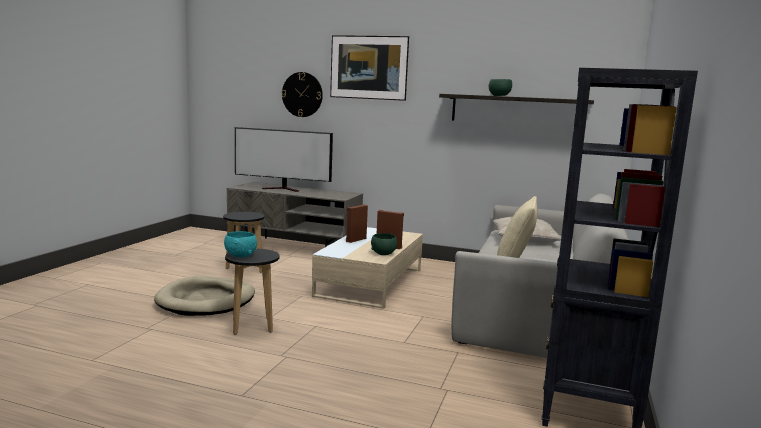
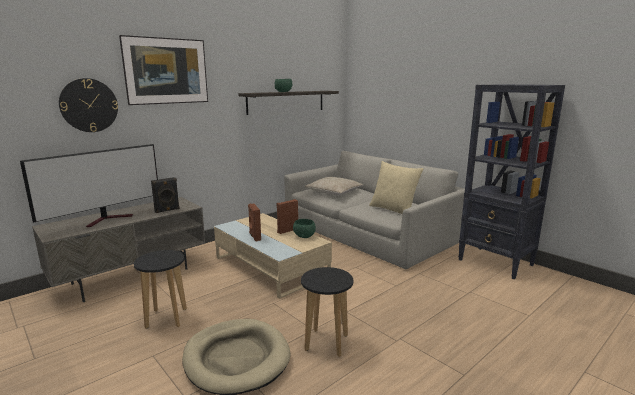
camera: 60 degrees left, 5 degrees up
turquoise bowl [224,231,257,257] -> none
none -> black speaker [151,177,180,213]

